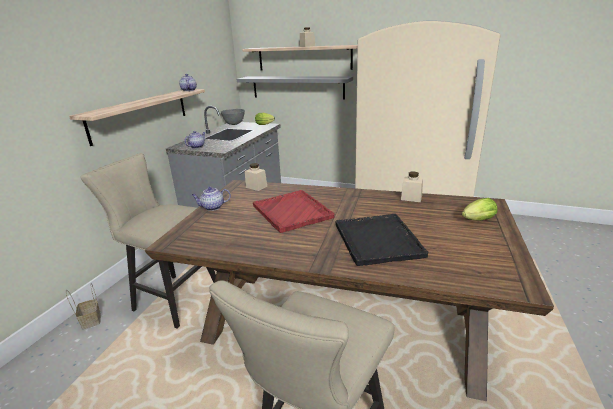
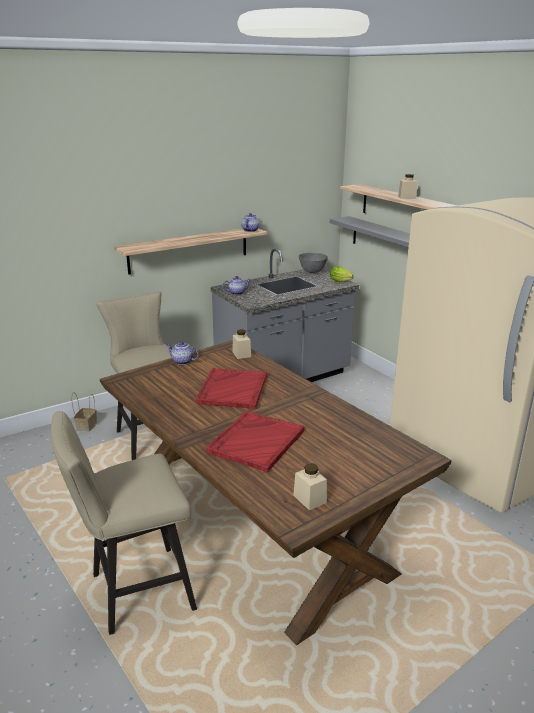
camera: 35 degrees right, 0 degrees up
black tray [336,214,429,266] -> red tray [207,411,304,472]
beige jar [401,171,423,202] -> beige jar moved to [293,463,327,510]
lettuce [462,198,498,221] -> none

